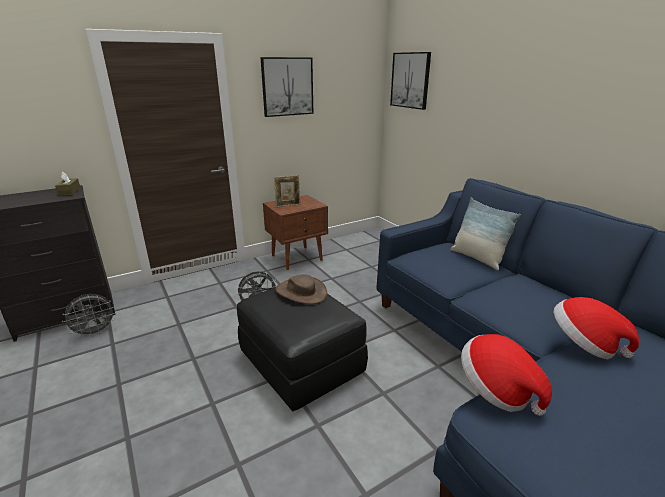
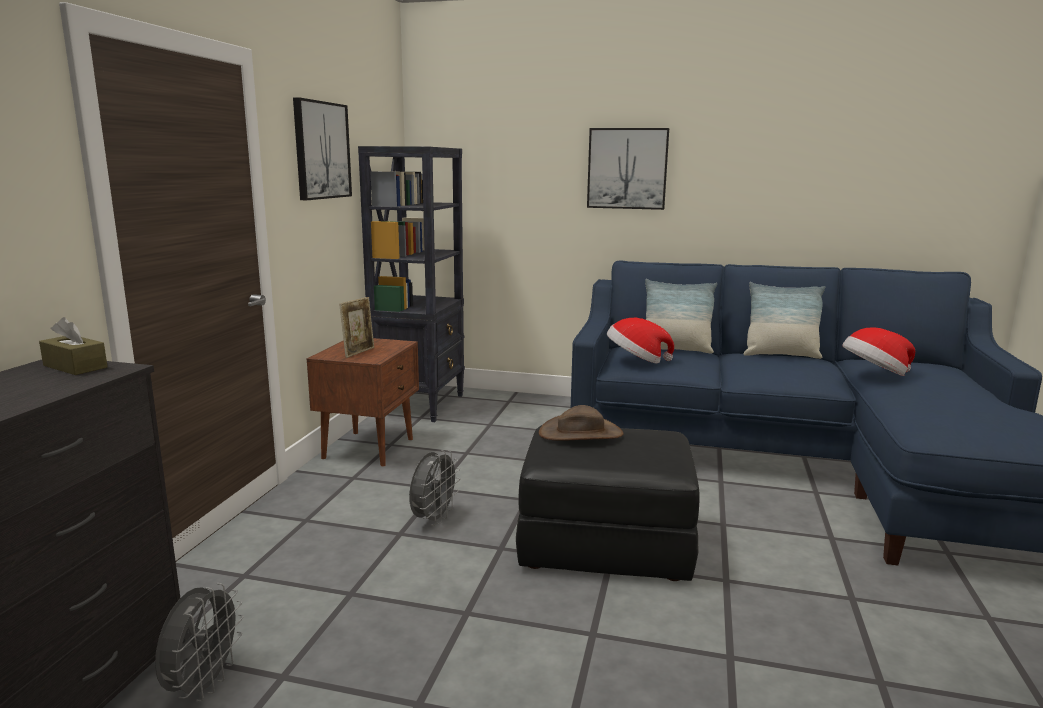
camera: 45 degrees left, 10 degrees down
picture [390,52,431,110] -> picture moved to [587,128,669,210]
hat [461,334,552,416] -> hat moved to [607,318,674,364]
none -> black bookcase [358,146,465,422]
none -> pillow [743,282,825,359]

